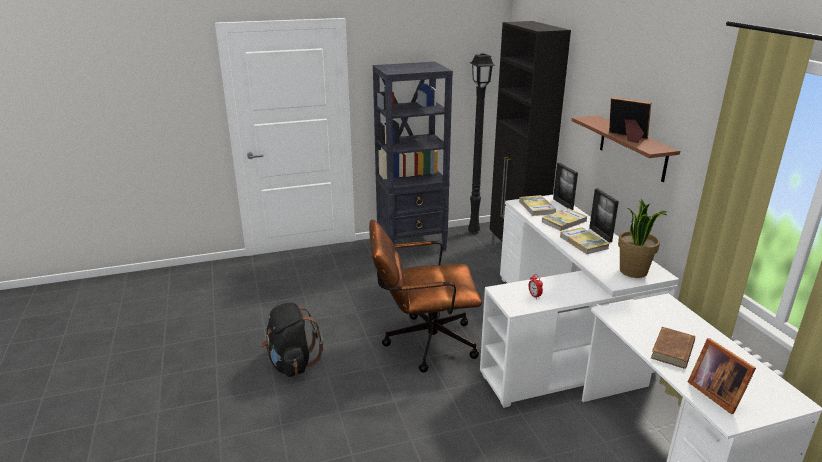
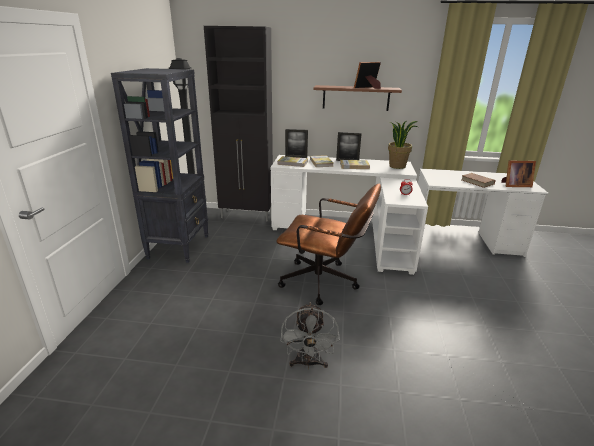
camera: 65 degrees left, 0 degrees up
black backpack [261,303,323,377] -> grey fan [281,302,340,369]
brown office chair [369,219,482,373] -> brown office chair turned 90 degrees counterclockwise [276,184,381,305]

